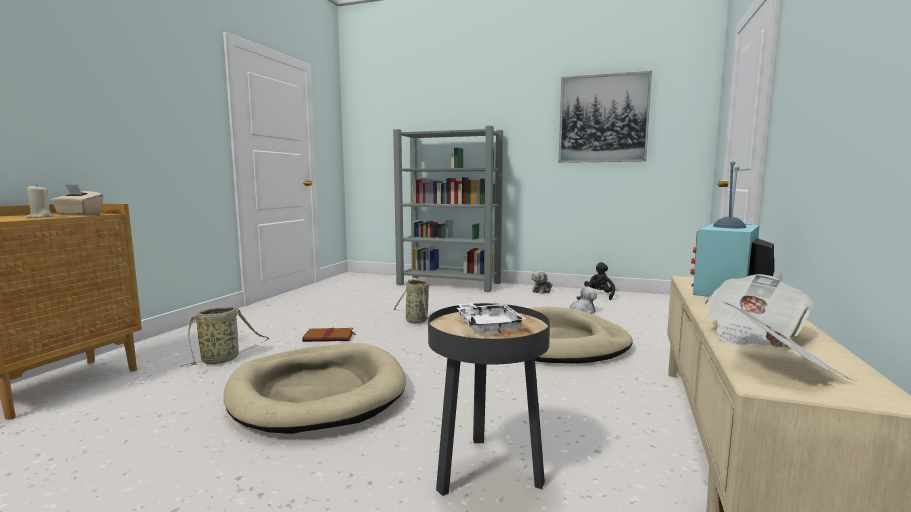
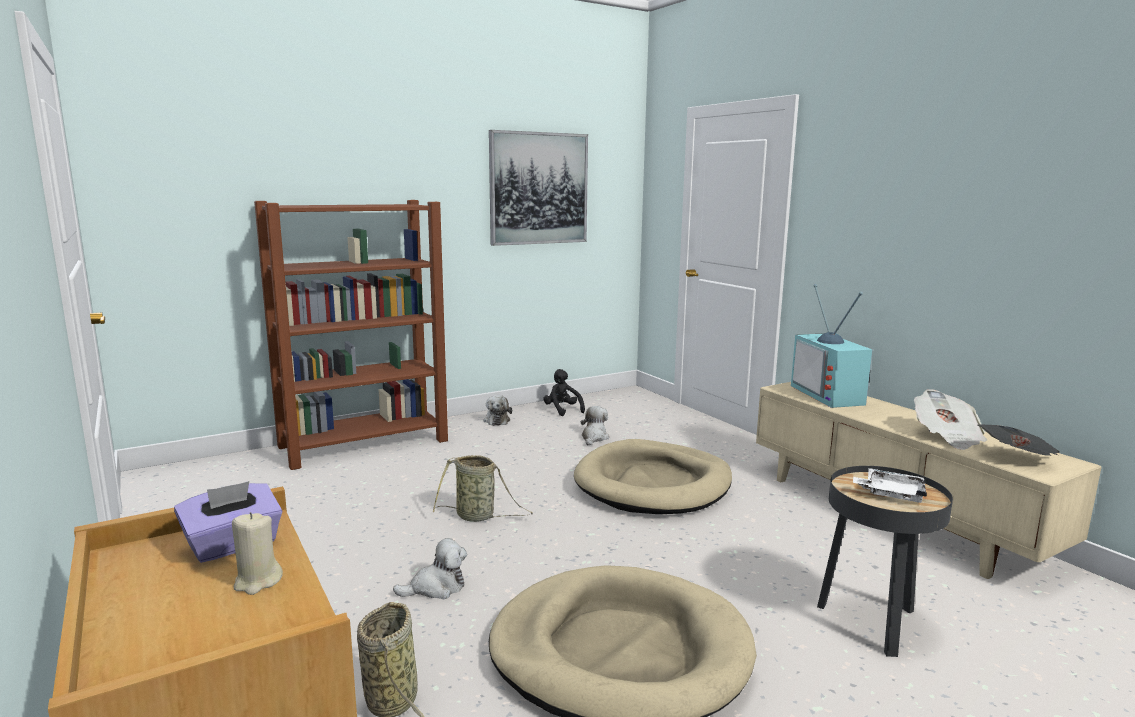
camera: 50 degrees left, 5 degrees up
beige tissue box [51,184,103,215] -> purple tissue box [174,481,283,563]
brown book [302,327,356,342] -> plush toy [393,538,467,599]
grey bookcase [393,125,503,292] -> brown bookcase [254,200,448,470]

